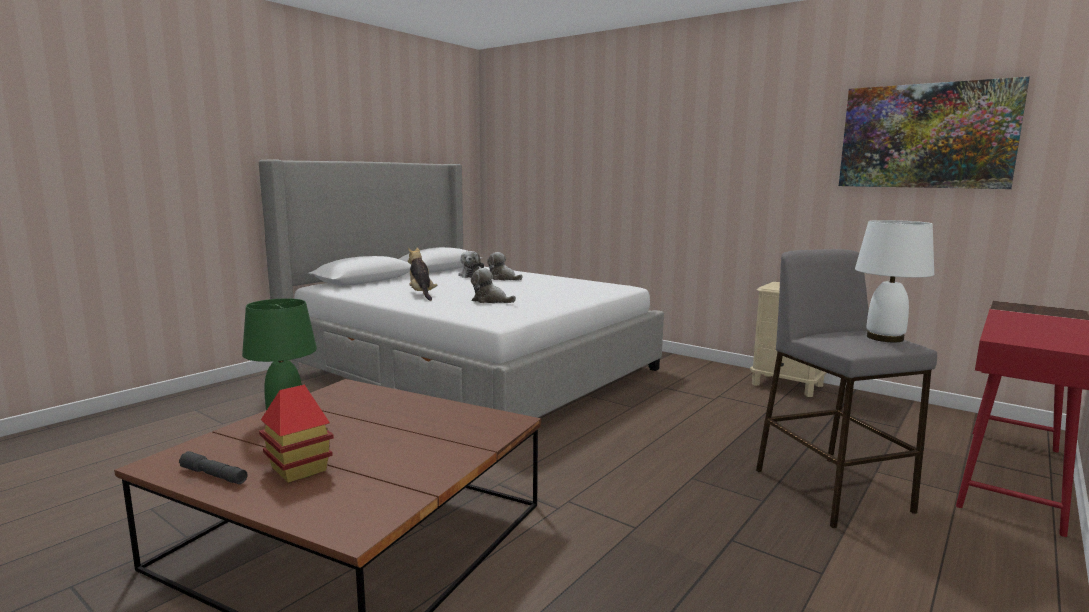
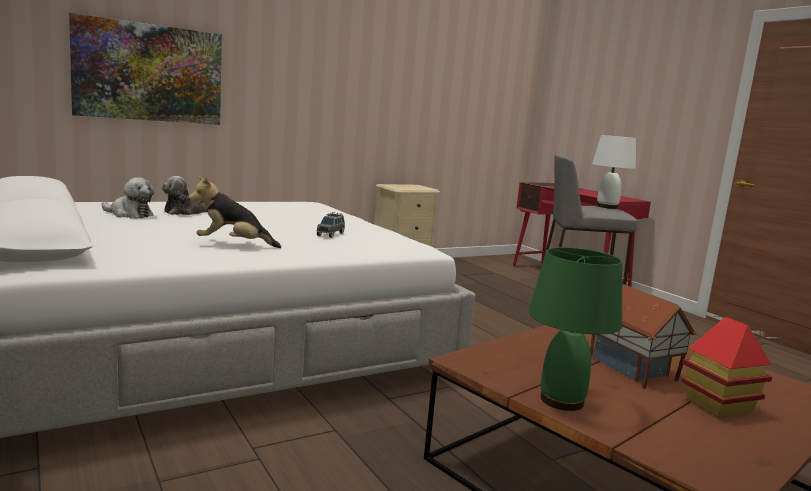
camera: 70 degrees left, 0 degrees up
grey flashlight [179,451,248,484] -> none
plush toy [471,268,516,303] -> grey toy car [317,212,345,238]
picture [839,76,1030,189] -> picture moved to [69,13,222,125]
none -> toy house [590,284,697,389]

